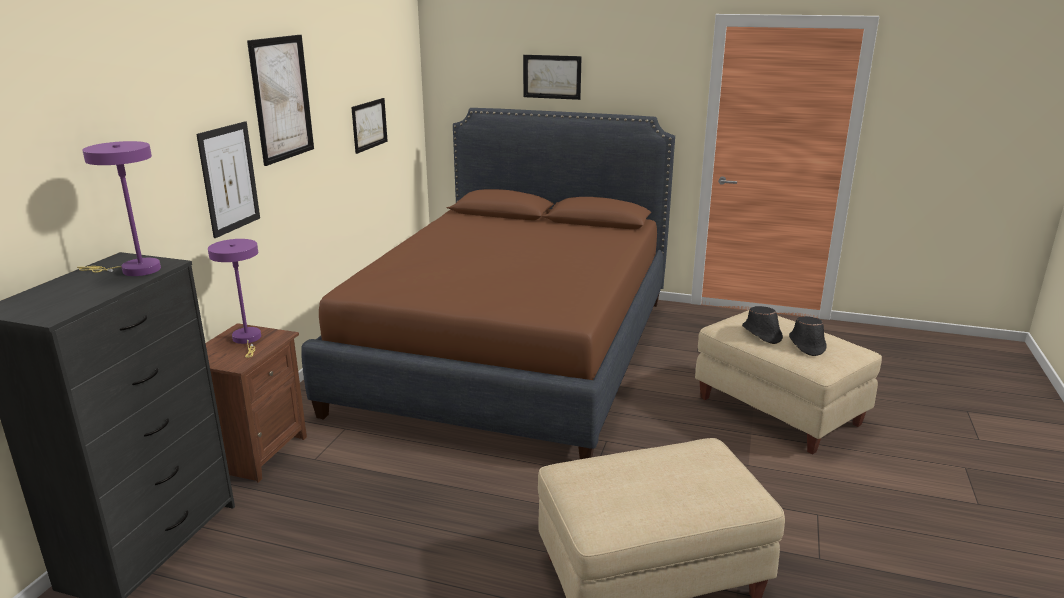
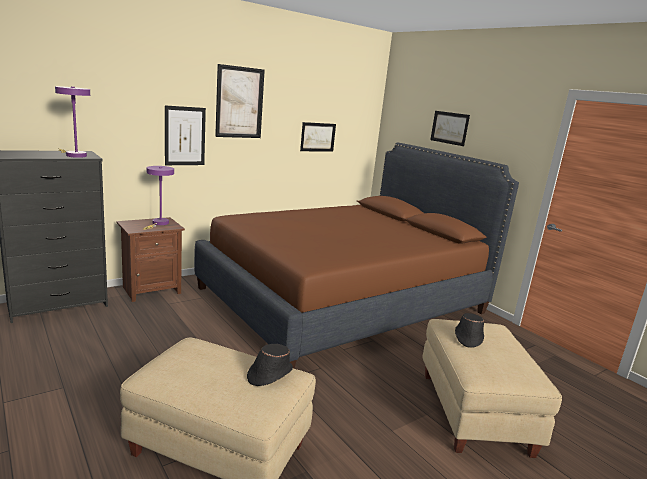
camera: 35 degrees right, 5 degrees down
black hat [789,316,827,356] -> black hat moved to [247,344,293,386]

